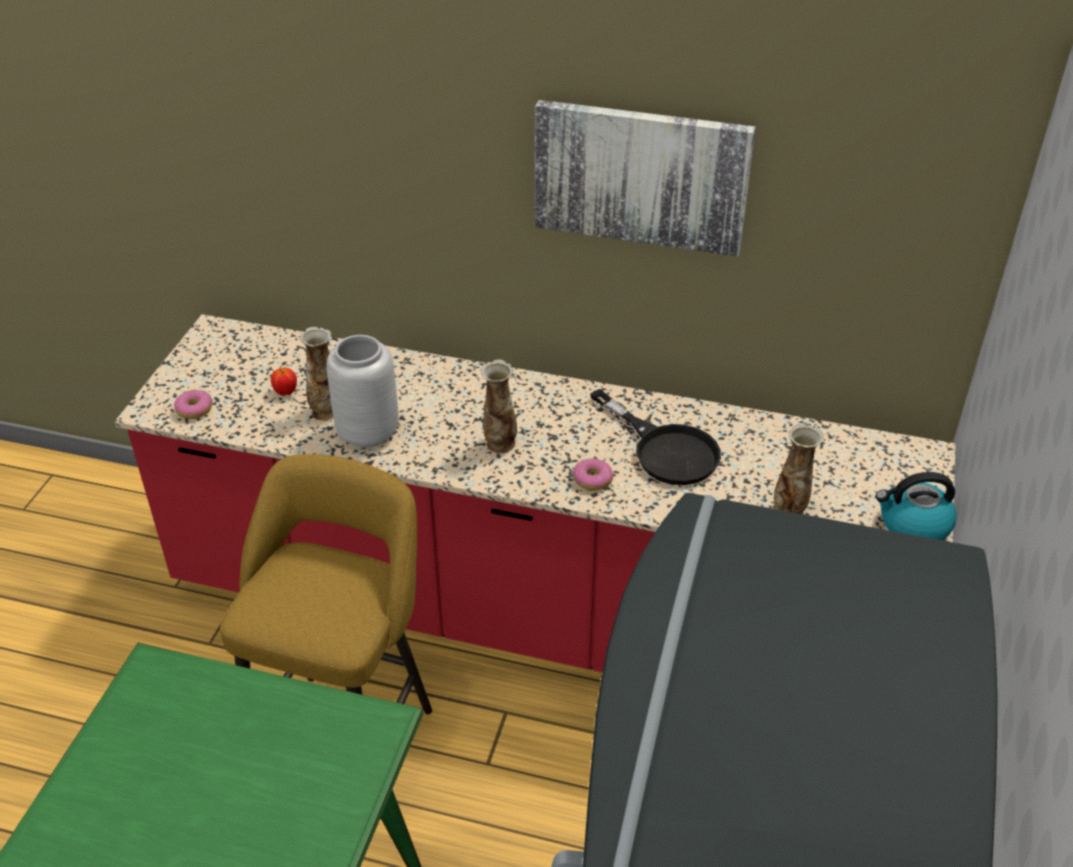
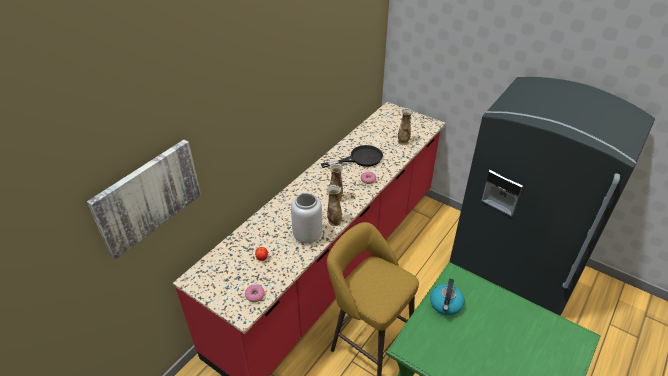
camera: 70 degrees left, 0 degrees up
vase [299,327,333,421] -> vase moved to [326,185,342,226]
picture [535,100,756,257] -> picture moved to [87,140,201,259]
kettle [876,472,957,540] -> kettle moved to [430,279,464,316]

